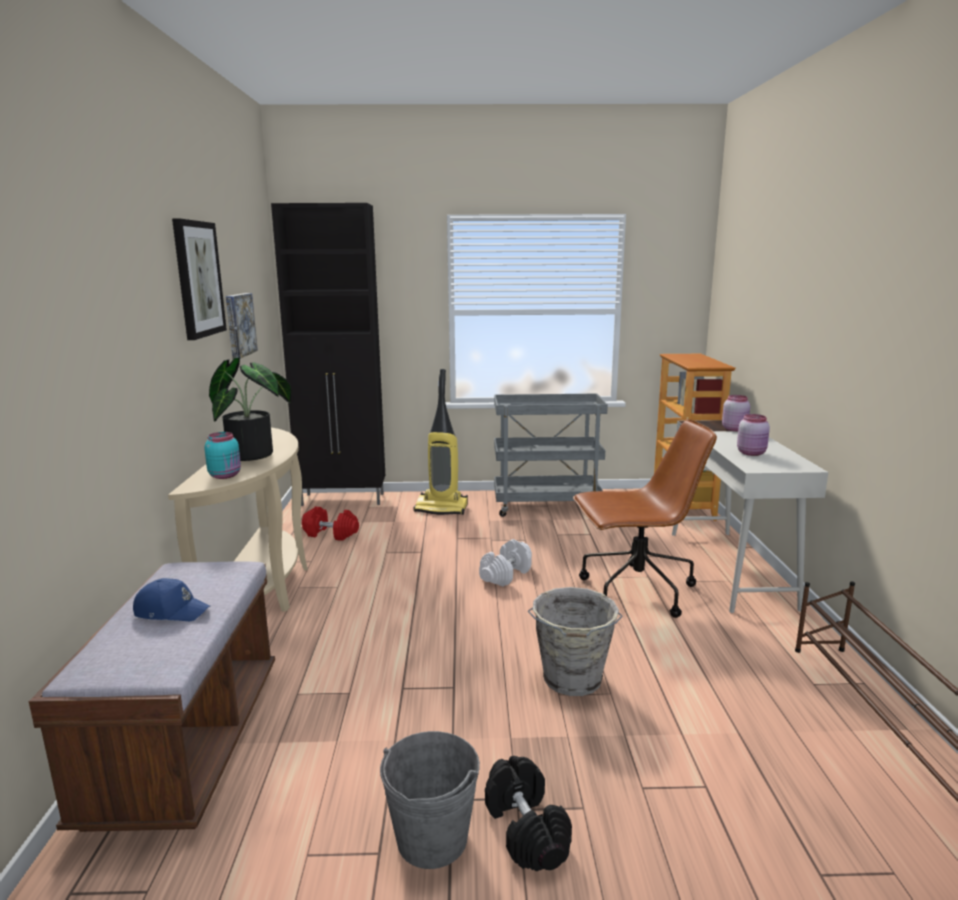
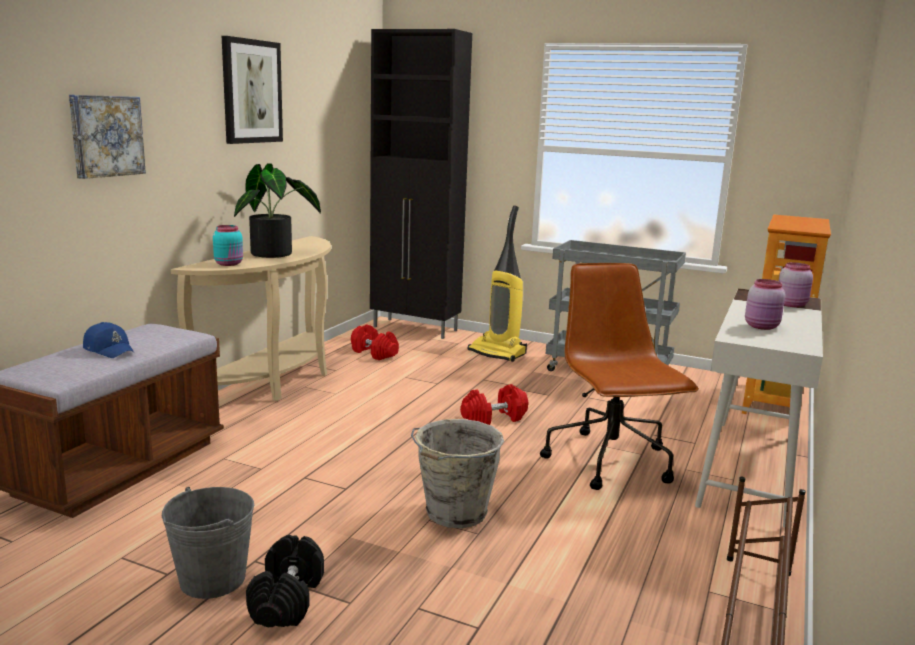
camera: 25 degrees right, 0 degrees up
picture [226,293,258,359] -> picture moved to [69,95,146,179]
white dumbbell [479,539,532,586] -> red dumbbell [460,384,528,425]
brown office chair [573,419,717,618] -> brown office chair turned 120 degrees counterclockwise [540,263,699,490]

